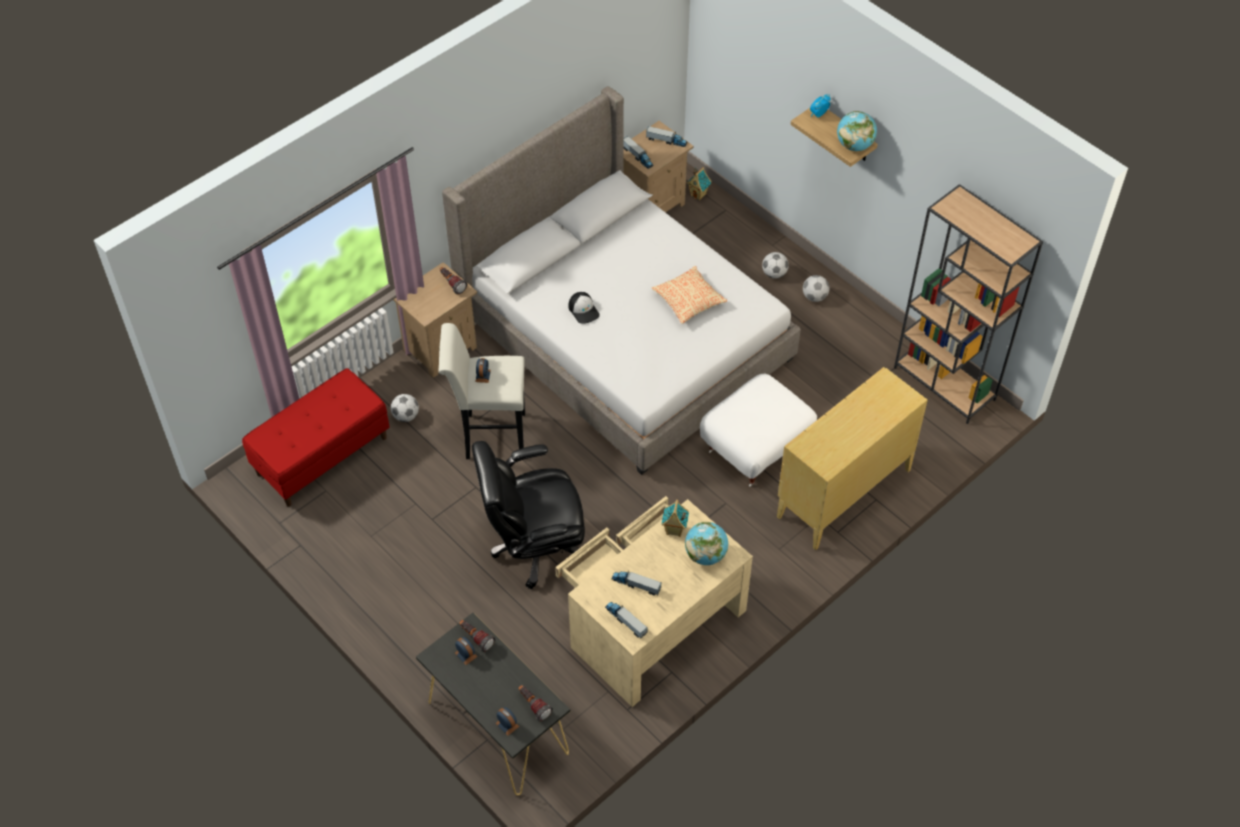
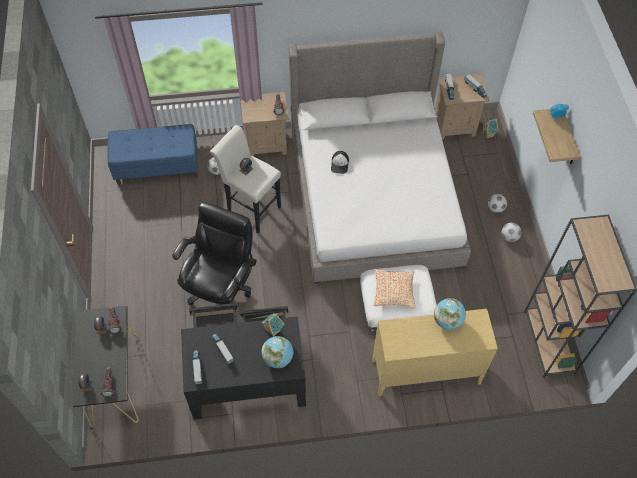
camera: 35 degrees right, 5 degrees up
red bench [242,368,390,506] -> blue bench [107,124,198,185]
black office chair [472,441,585,589] -> black office chair turned 90 degrees clockwise [172,202,257,305]
beige desk [555,496,753,707] -> black desk [181,303,306,419]
beige pillow [652,266,727,324] -> beige pillow moved to [373,269,416,308]
globe [837,111,877,151] -> globe moved to [434,298,466,330]

